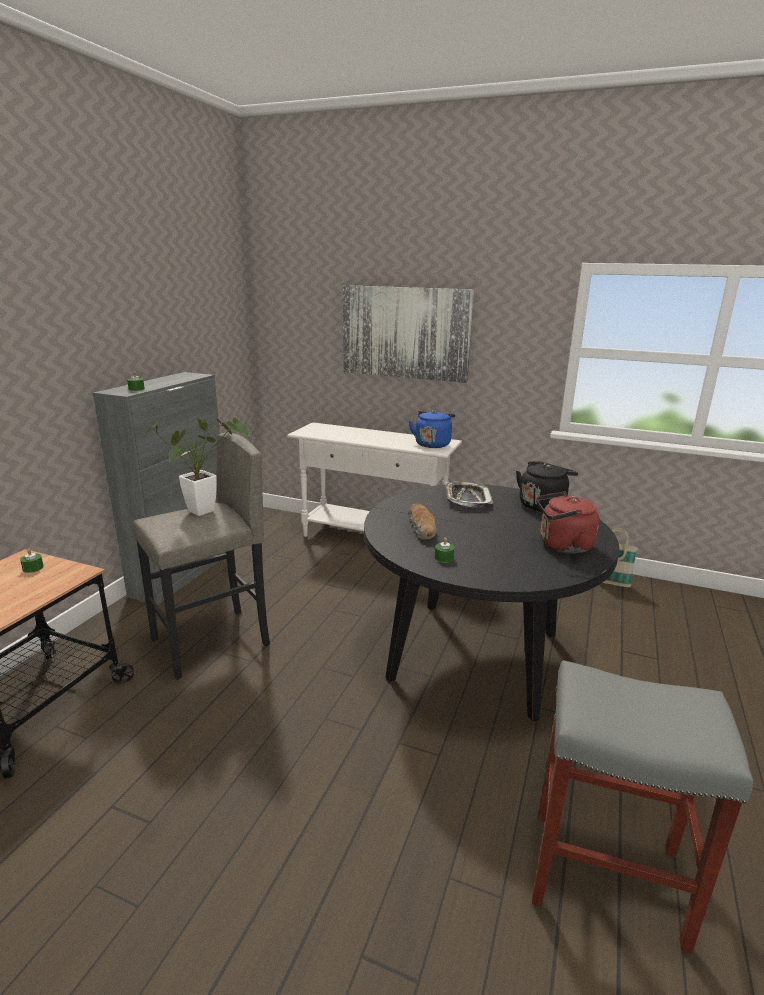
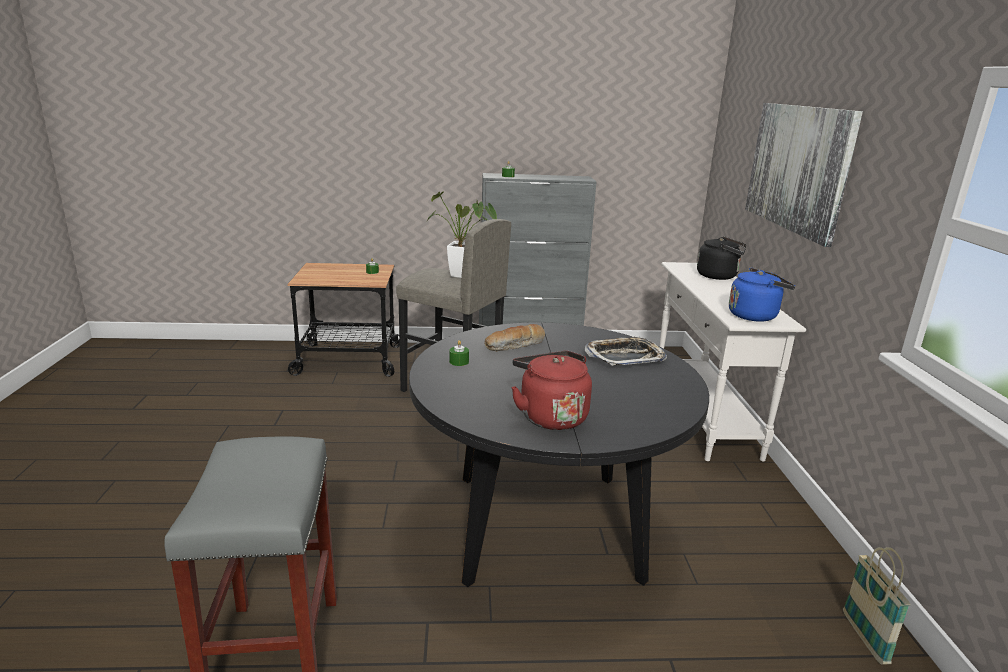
camera: 65 degrees right, 0 degrees up
black kettle [516,461,578,512] -> black kettle moved to [697,237,746,280]

